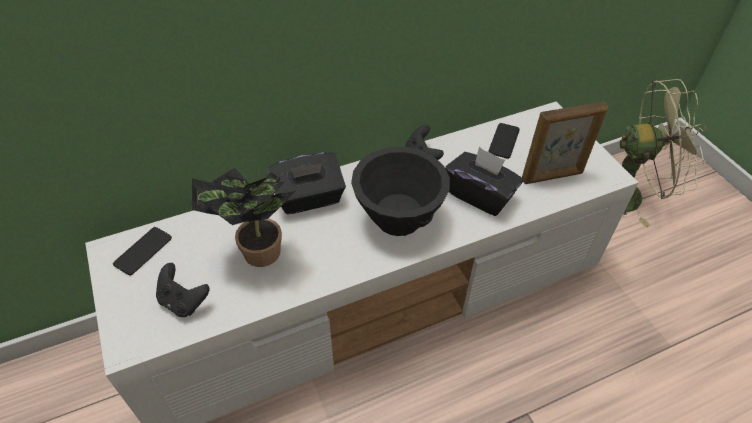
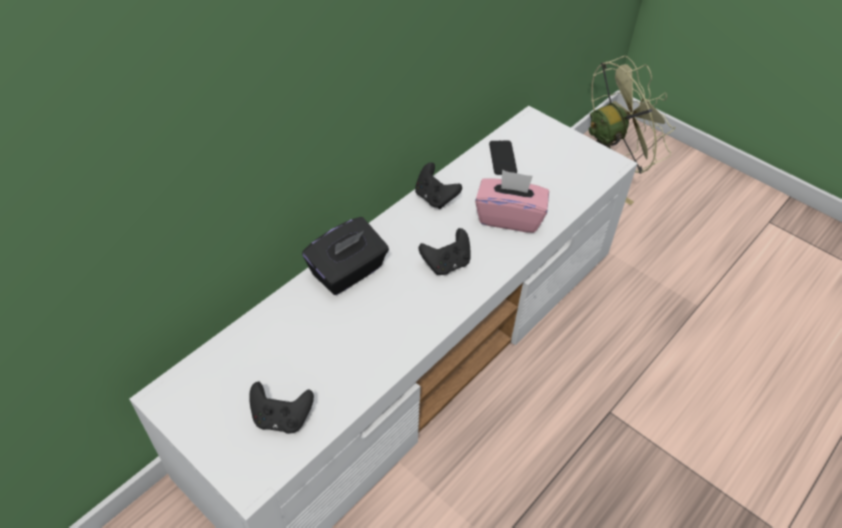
camera: 25 degrees left, 0 degrees up
phone [113,227,172,276] -> none
potted plant [192,167,296,267] -> none
black bowl [351,147,450,236] -> black game controller [418,228,471,275]
black tissue box [445,147,523,216] -> pink tissue box [475,170,549,233]
picture frame [522,101,608,184] -> none

